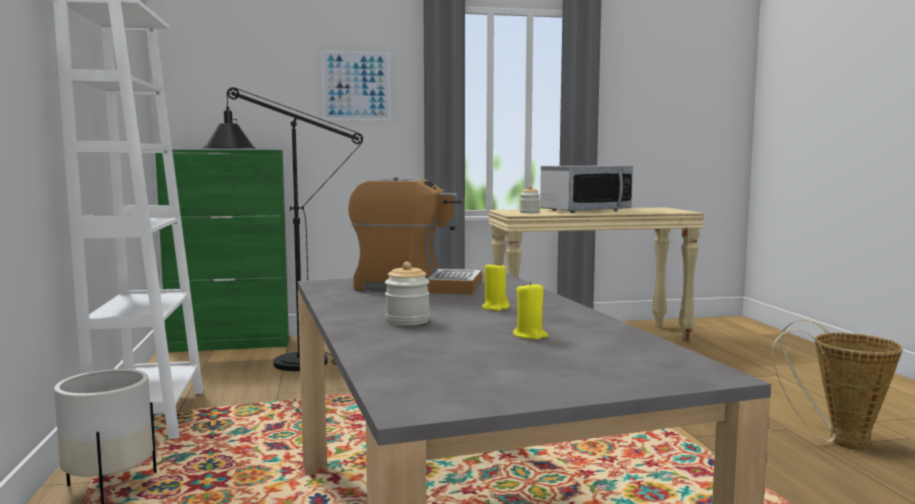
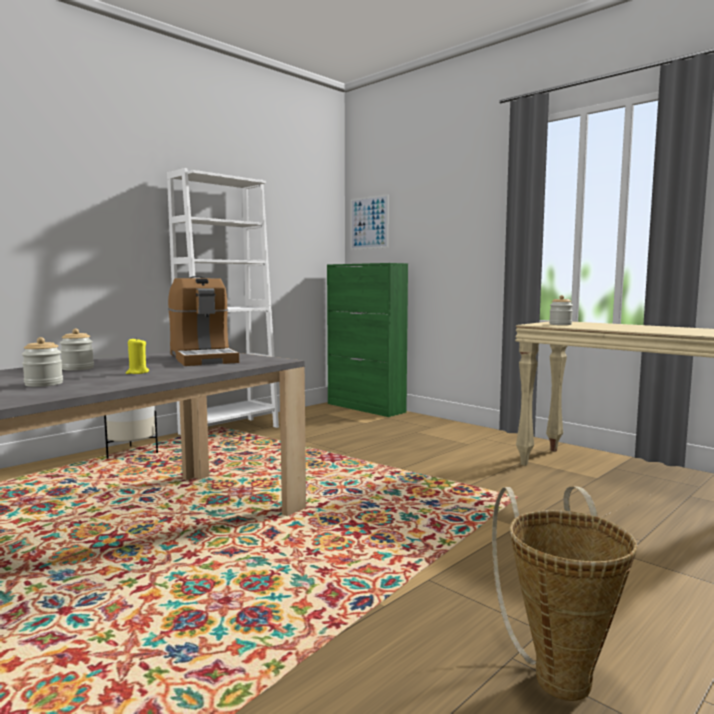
camera: 55 degrees right, 0 degrees up
black floor lamp [202,87,363,371] -> none
picture [321,50,391,120] -> picture moved to [351,194,389,250]
yellow candle [513,281,548,340] -> jar [22,337,63,387]
microwave [540,166,633,213] -> none

